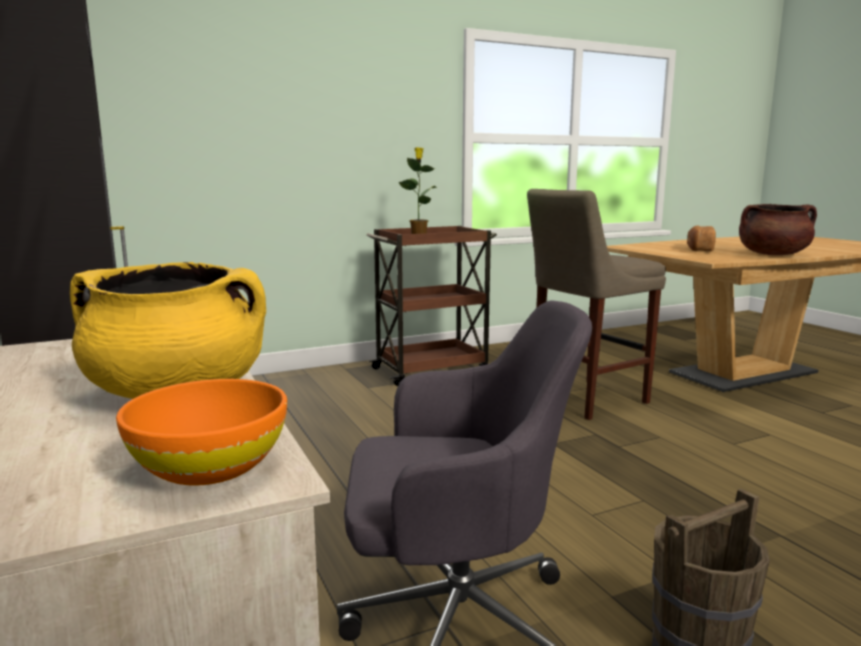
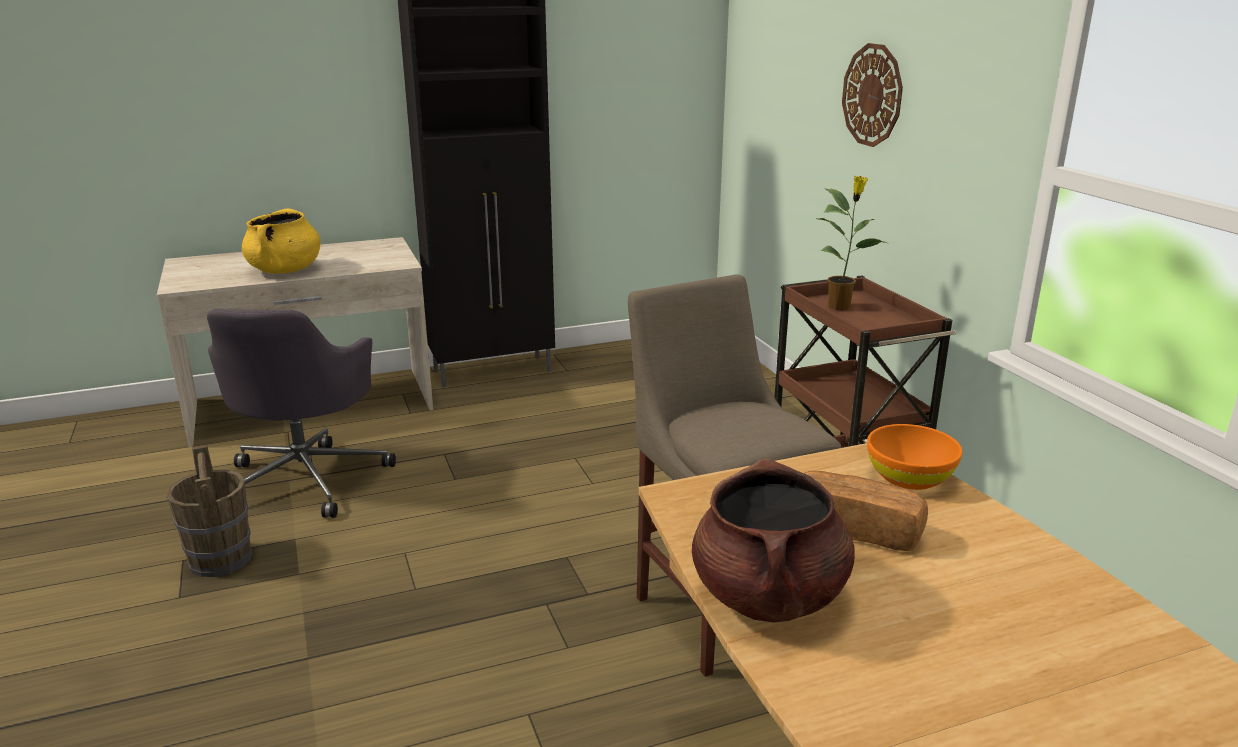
camera: 95 degrees right, 10 degrees up
orange bowl [116,379,287,486] -> orange bowl moved to [867,424,963,490]
none -> wall clock [842,43,903,147]

